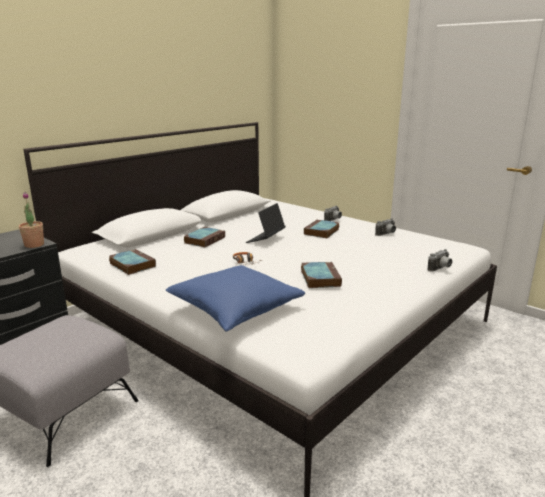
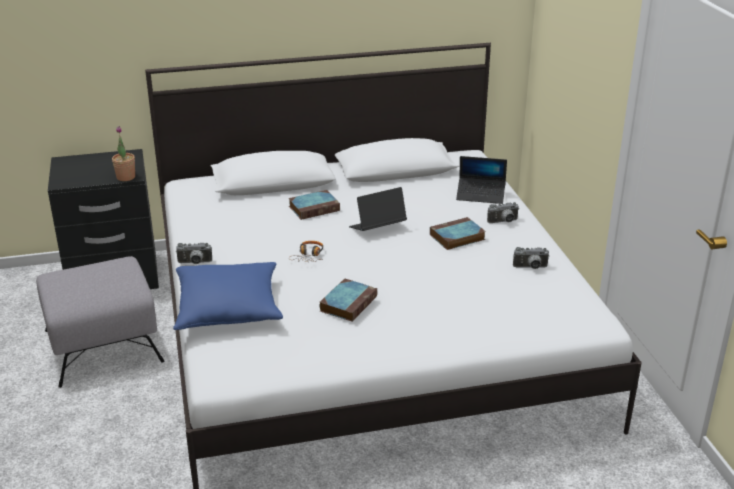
camera: 35 degrees right, 10 degrees up
book [109,249,156,275] -> none
camera [428,249,452,272] -> camera moved to [176,243,212,264]
none -> laptop [456,156,507,204]

